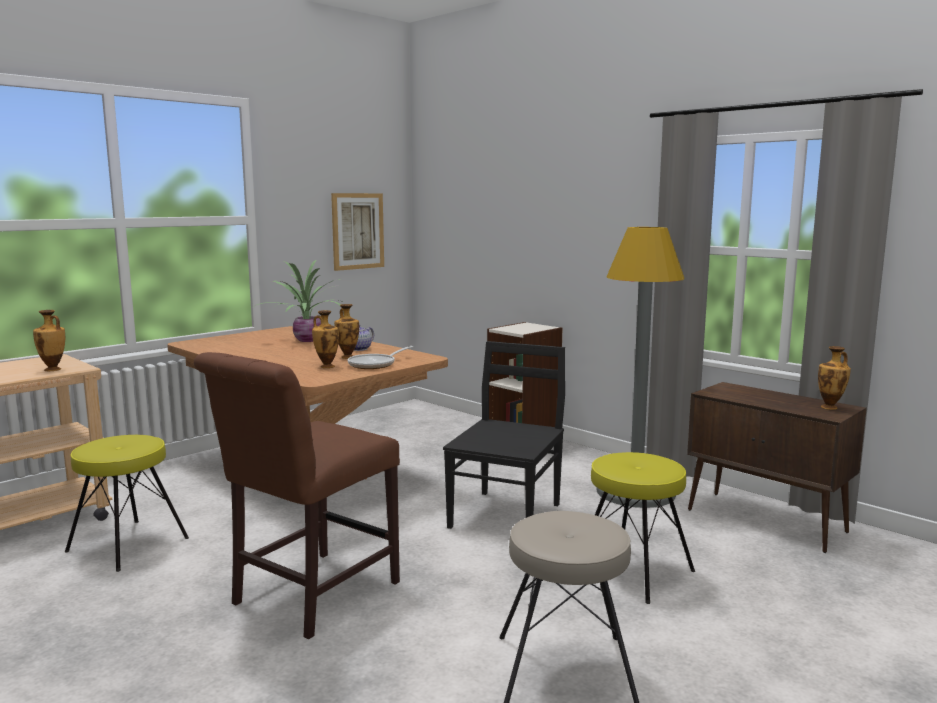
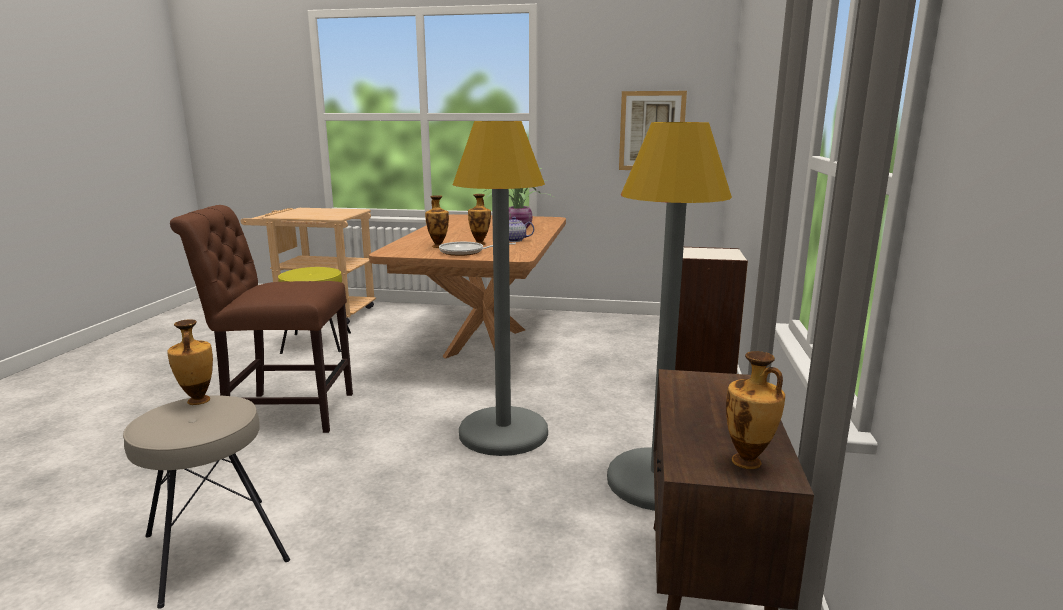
camera: 55 degrees right, 5 degrees up
vase [33,310,65,371] -> vase moved to [167,319,213,405]
black chair [443,341,565,529] -> grey floor lamp [453,121,548,456]
yellow stool [591,452,695,604] -> none

